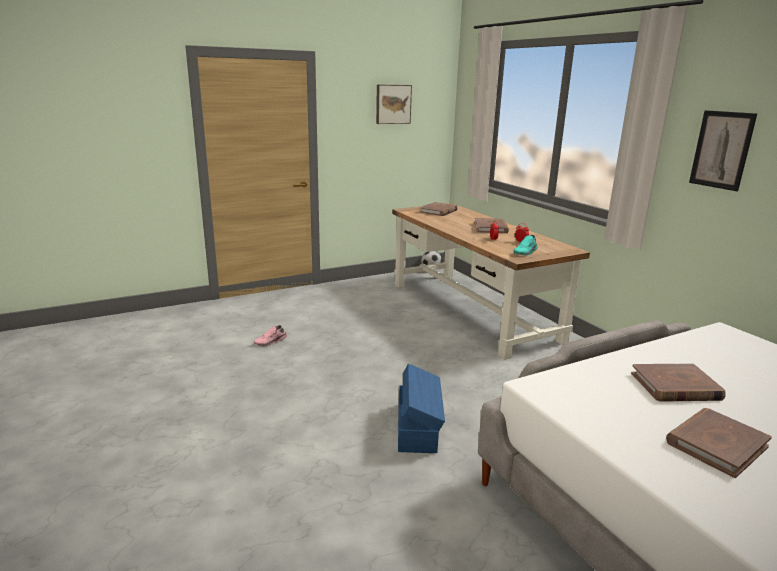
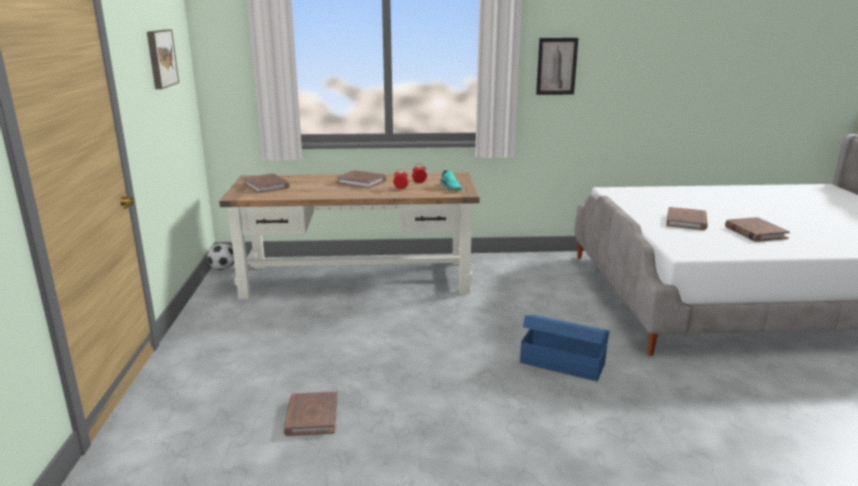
camera: 65 degrees left, 0 degrees up
pink shoe [254,325,287,346] -> brown book [283,391,338,436]

